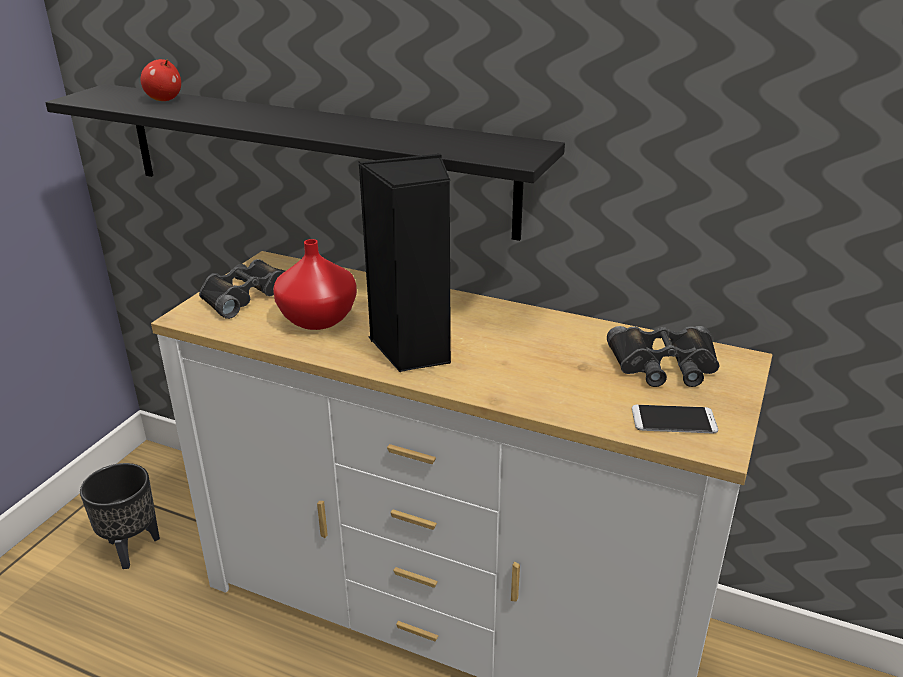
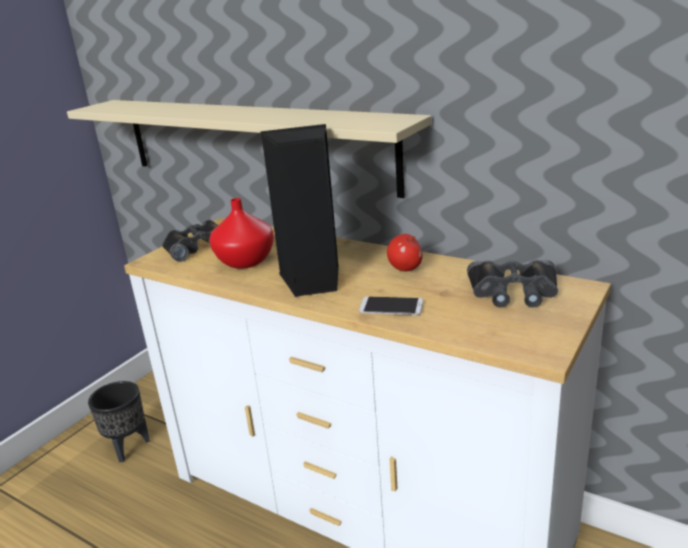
camera: 10 degrees right, 5 degrees down
black shelf [45,84,565,241] -> beige shelf [67,100,431,198]
apple [141,59,181,101] -> apple moved to [387,234,423,271]
phone [632,405,718,434] -> phone moved to [359,296,424,315]

